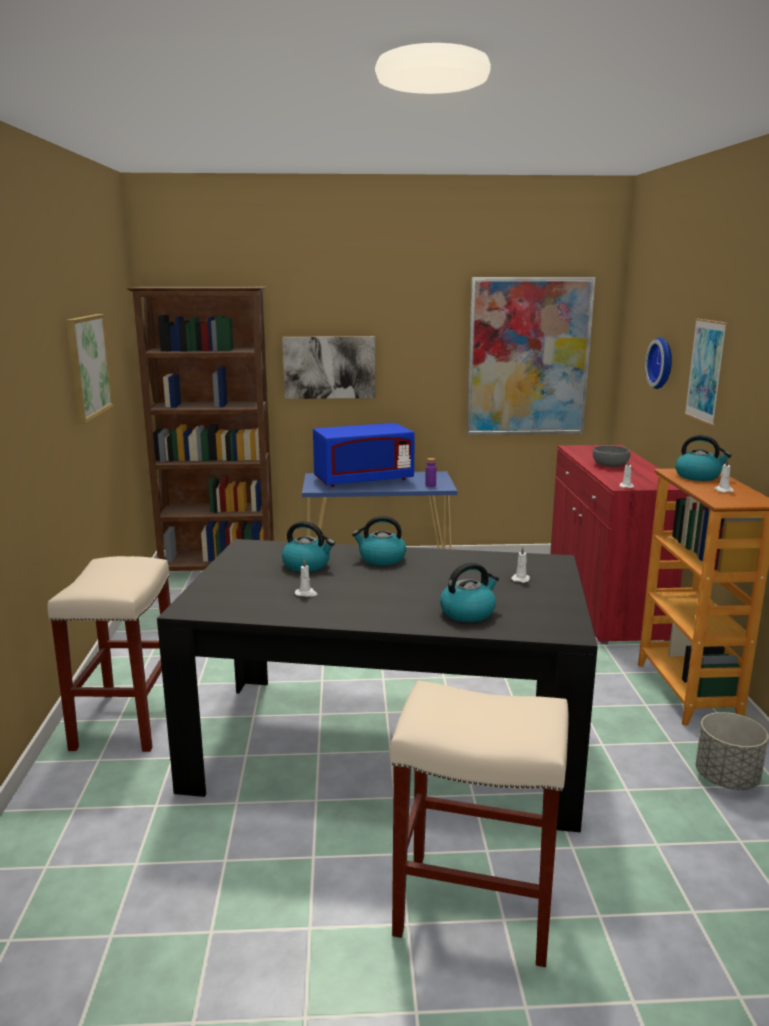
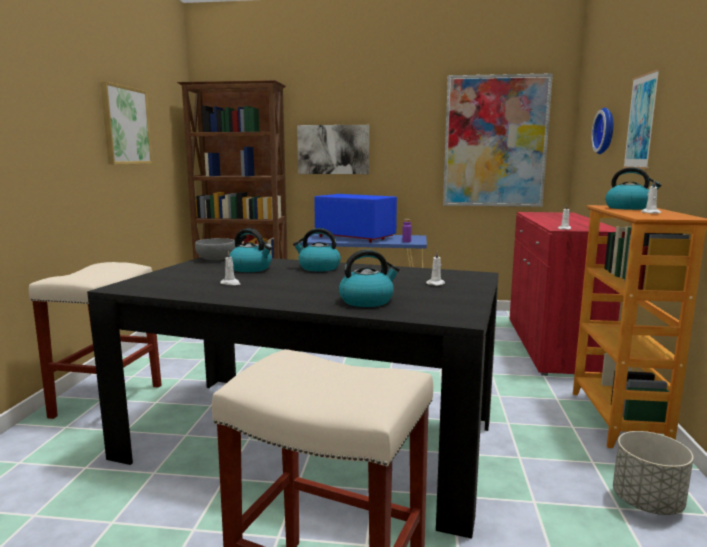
camera: 10 degrees right, 5 degrees down
blue microwave [313,423,415,487] -> blue microwave turned 135 degrees counterclockwise [314,194,397,243]
grey bowl [593,445,630,467] -> grey bowl moved to [195,238,236,260]

